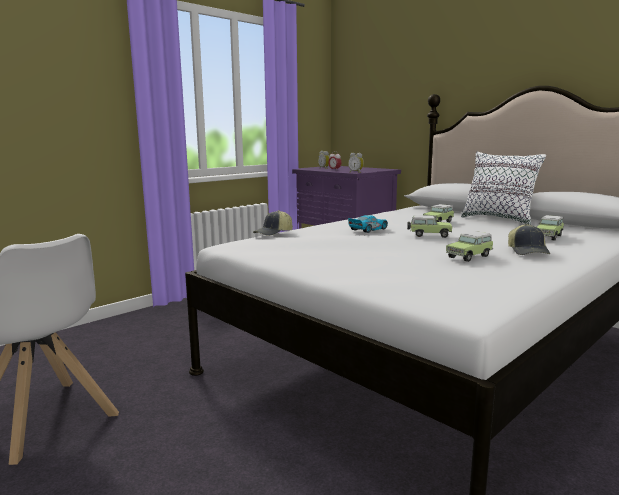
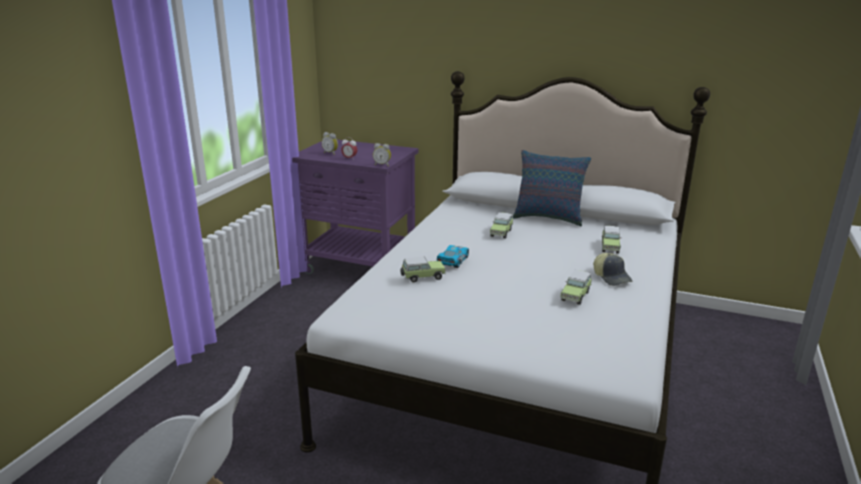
camera: 25 degrees left, 10 degrees up
cap [253,210,293,236] -> none
toy car [407,215,452,238] -> toy car moved to [400,256,446,282]
white pillow [461,152,546,225] -> blue pillow [513,150,591,226]

